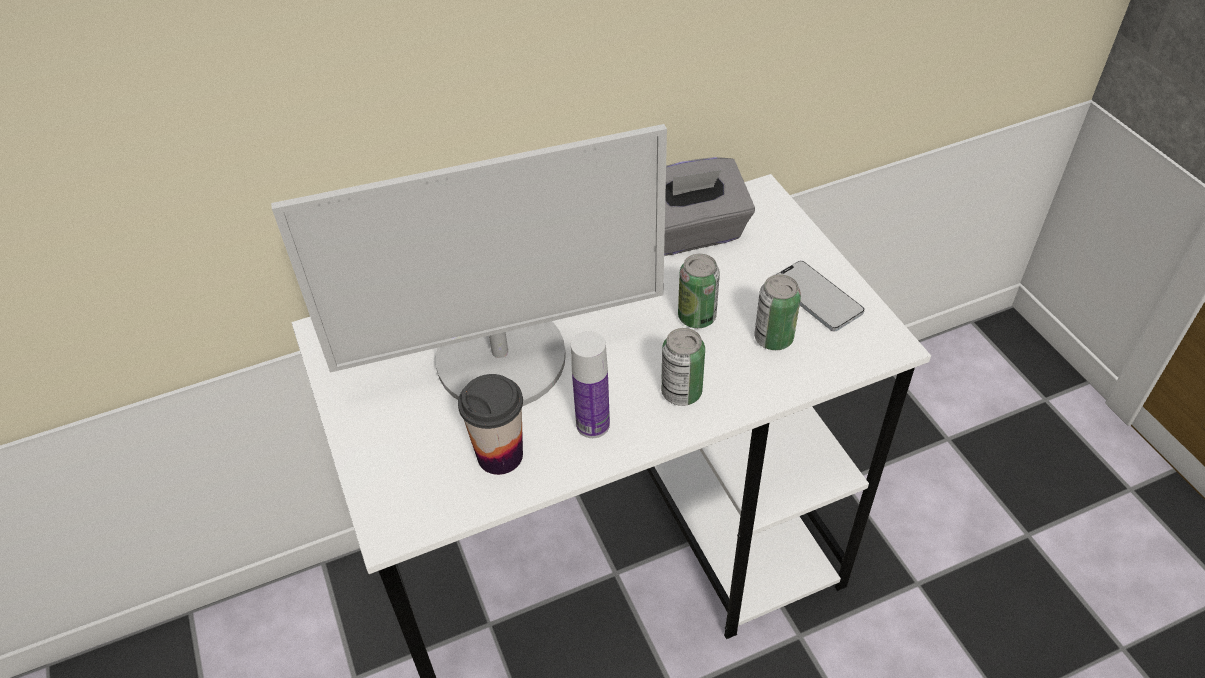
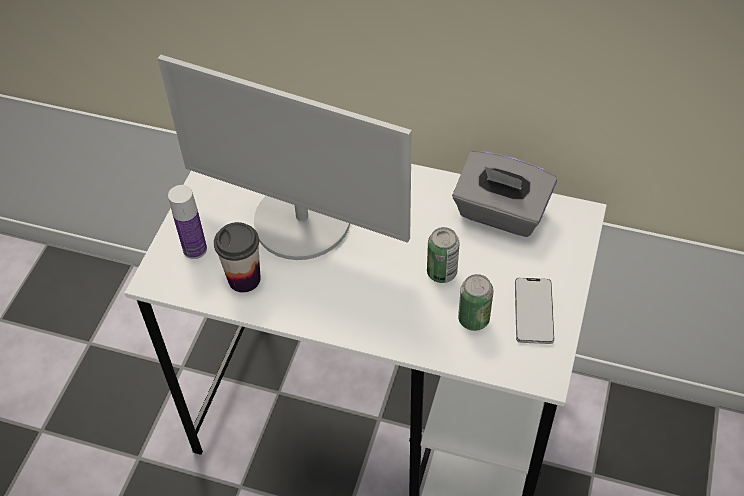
camera: 40 degrees right, 5 degrees up
bottle [571,331,610,438] -> bottle moved to [168,185,207,259]
can [661,328,705,406] -> none

